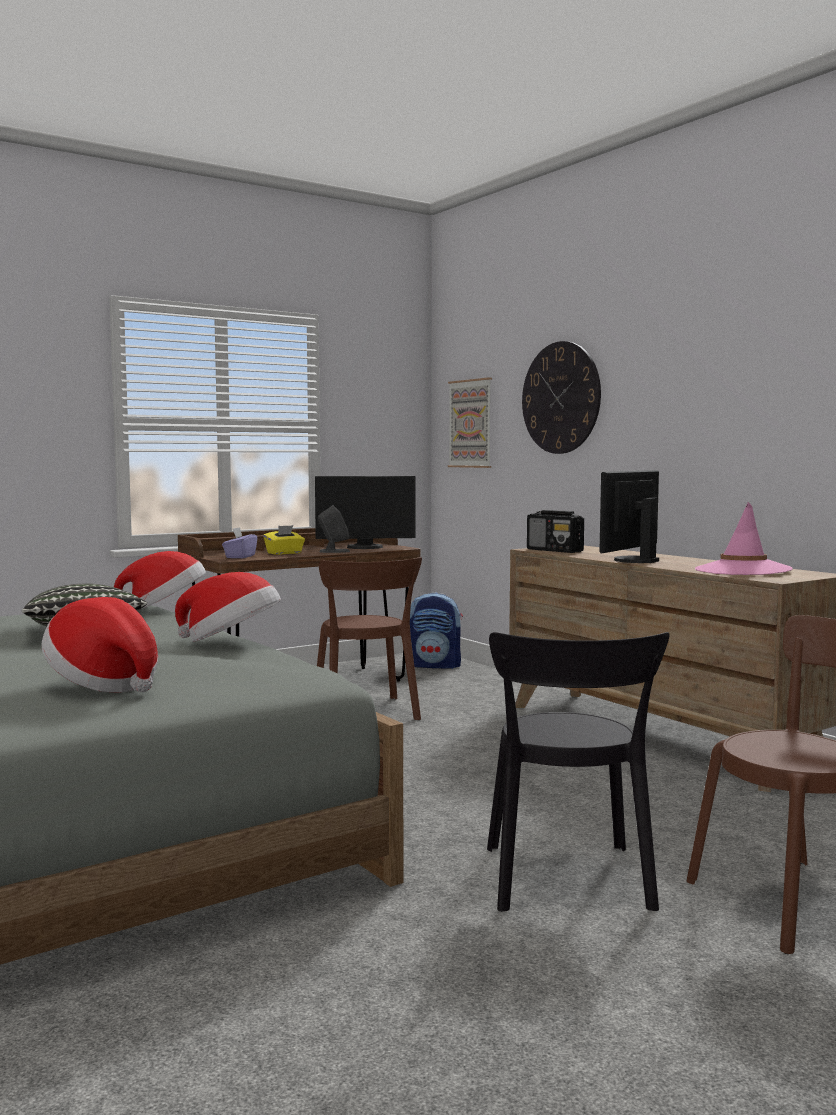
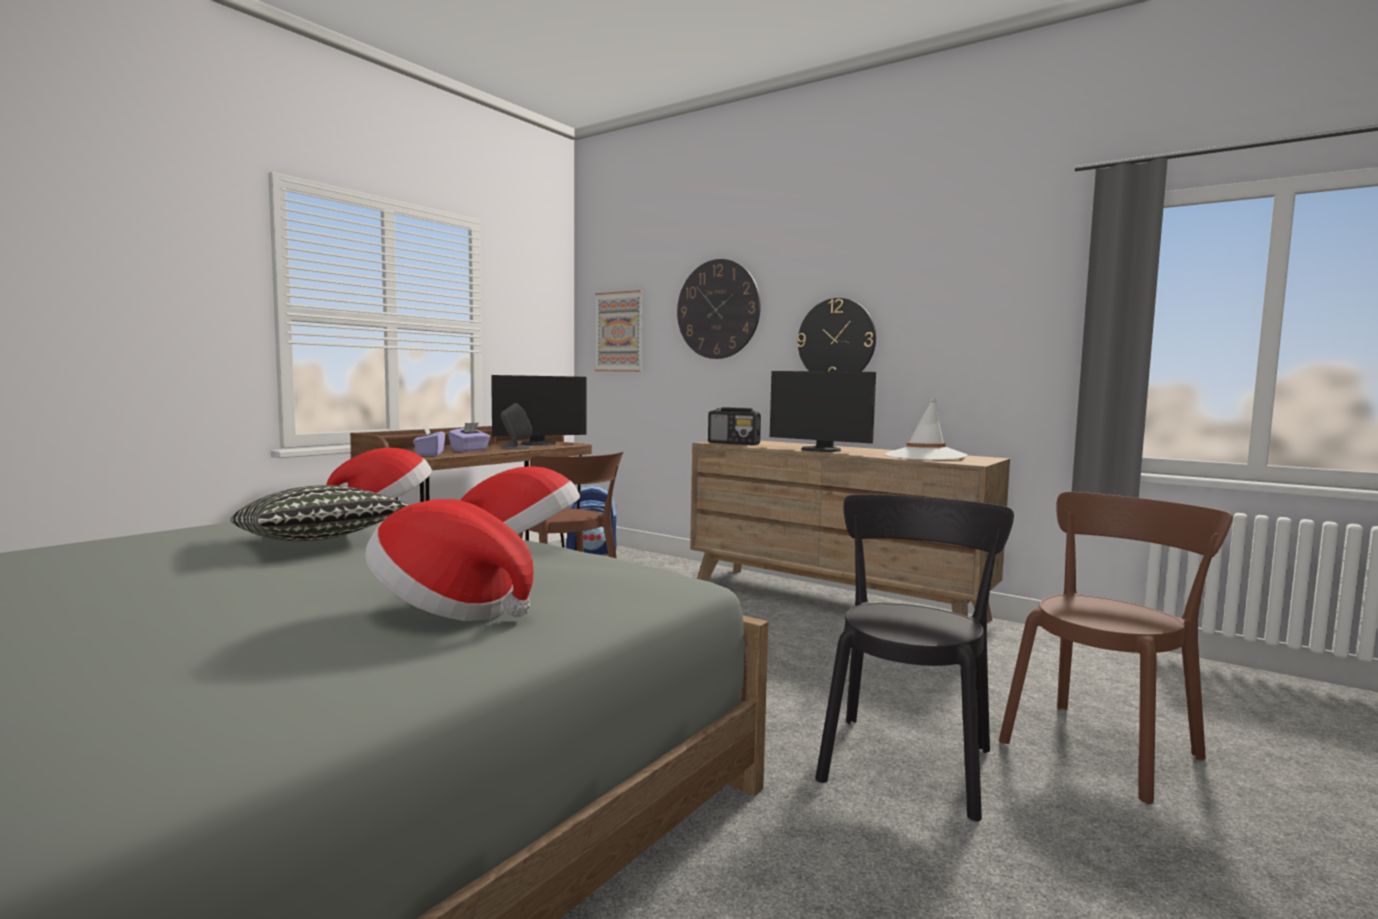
camera: 20 degrees left, 0 degrees up
yellow tissue box [263,525,305,555] -> purple tissue box [448,422,491,452]
black chair [487,632,669,912] -> black chair turned 135 degrees counterclockwise [815,494,1014,822]
monitor [599,470,659,563] -> monitor turned 75 degrees counterclockwise [770,371,876,452]
pink hat [695,502,793,575] -> white hat [885,398,967,460]
none -> wall clock [797,298,876,372]

